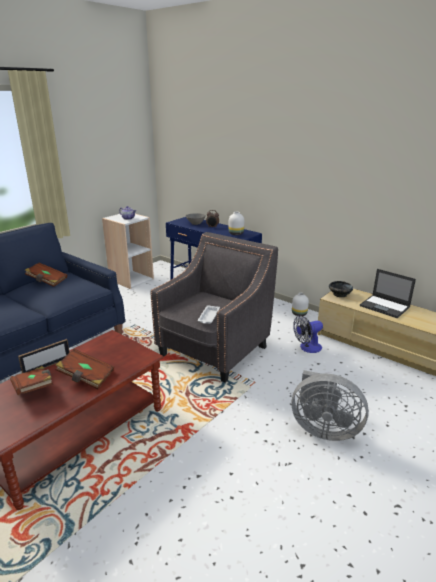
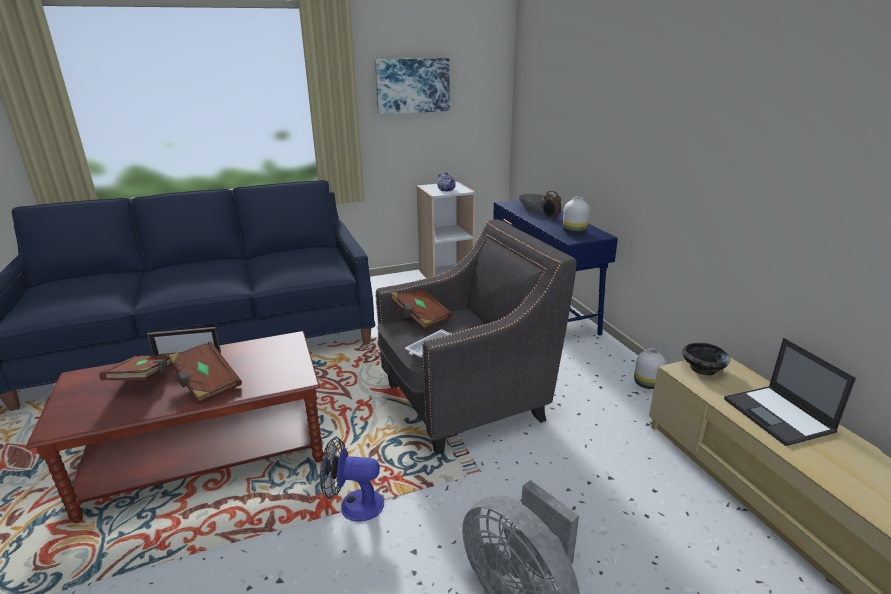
camera: 30 degrees right, 0 degrees up
brown book [25,263,67,287] -> brown book moved to [391,290,452,331]
fan [293,315,323,353] -> fan moved to [320,437,384,521]
none -> picture [375,58,450,115]

